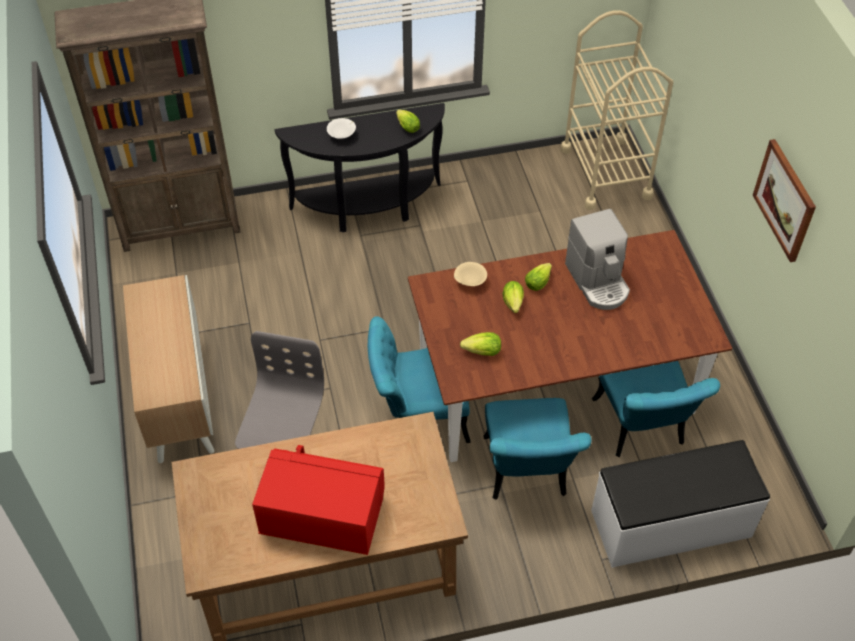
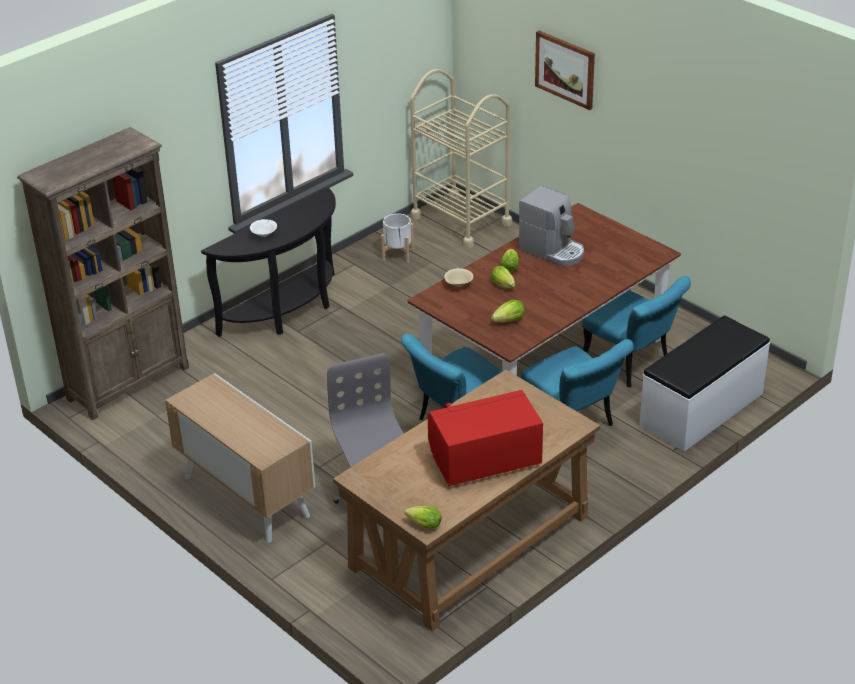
camera: 30 degrees left, 15 degrees down
lettuce [396,110,420,133] -> lettuce moved to [404,506,442,529]
picture [753,139,816,262] -> picture moved to [535,31,595,110]
none -> white planter [381,213,414,263]

